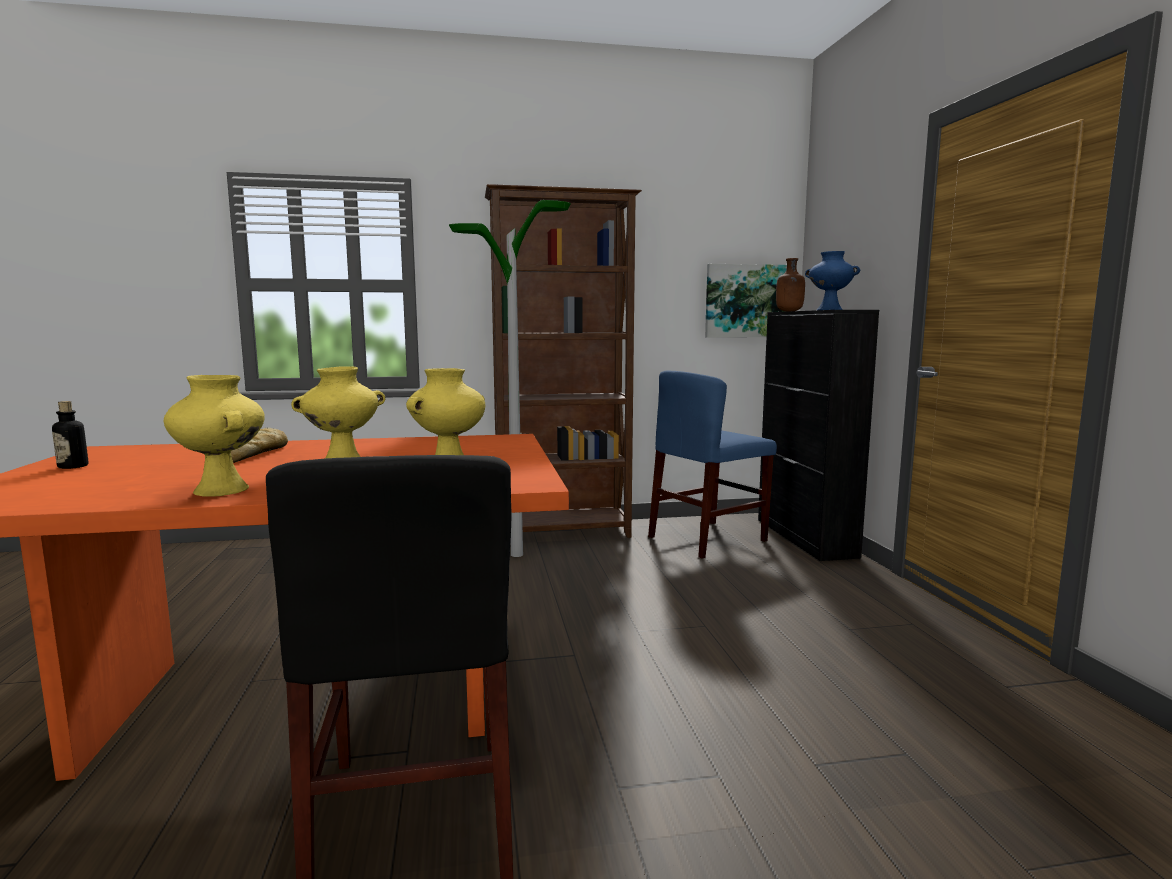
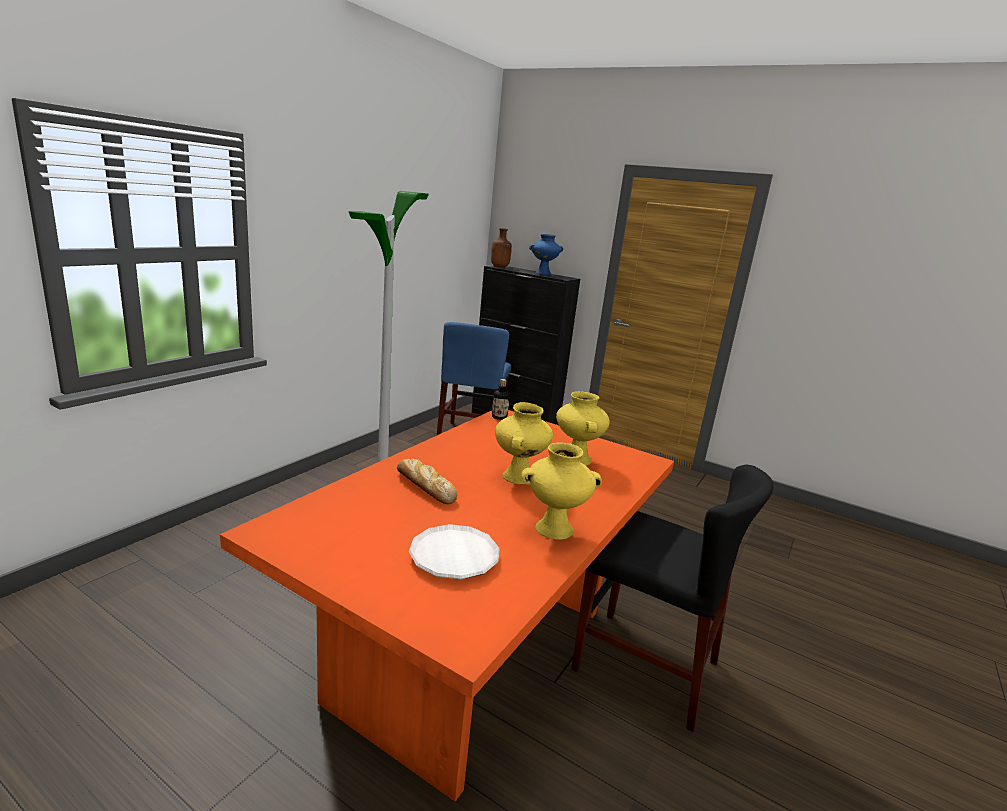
camera: 50 degrees left, 10 degrees up
bottle [52,401,88,469] -> bottle moved to [492,379,510,420]
brown bookcase [485,184,642,538] -> none
picture [705,264,787,338] -> none
none -> white plate [409,524,500,579]

